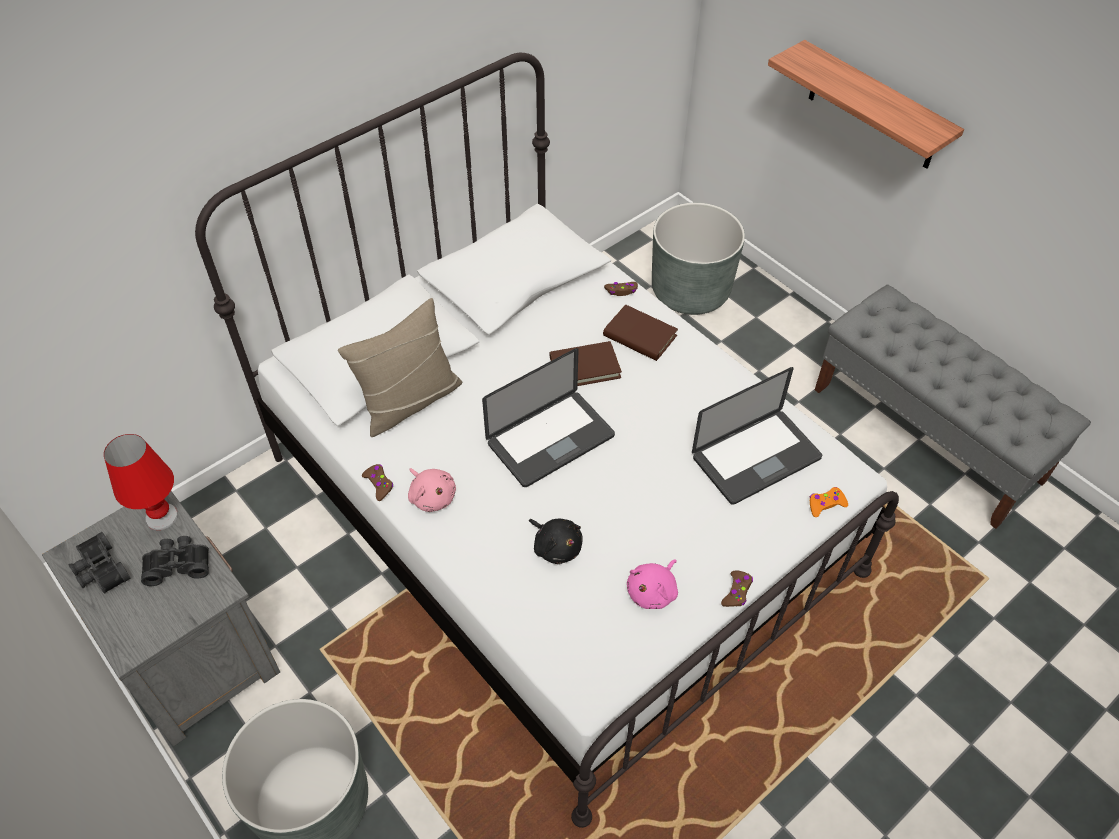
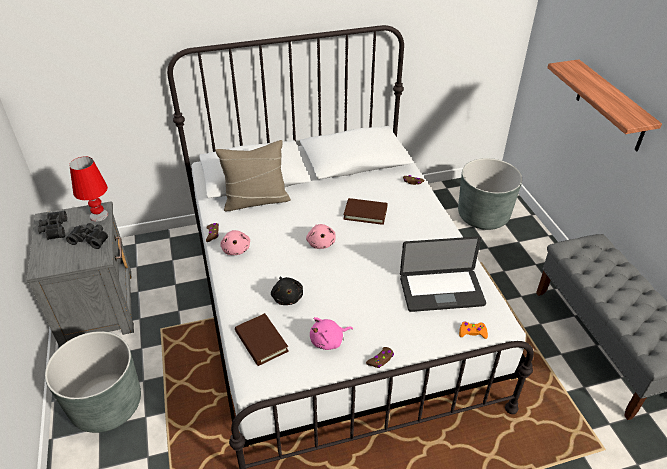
camera: 25 degrees right, 10 degrees down
laptop [482,348,615,487] -> pink plush toy [306,224,336,249]
brown book [603,304,678,361] -> brown book moved to [235,313,289,366]

